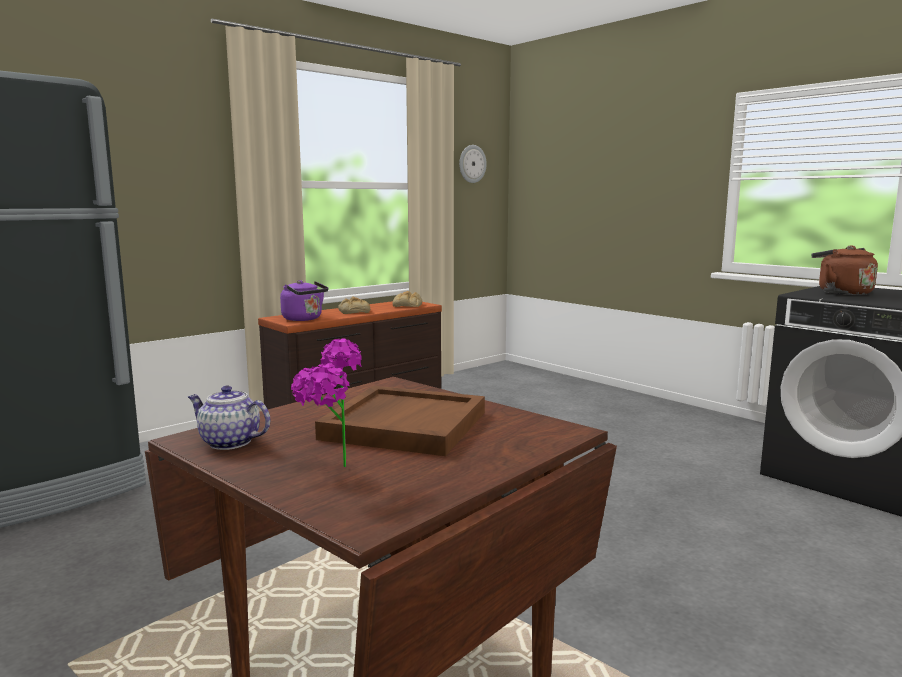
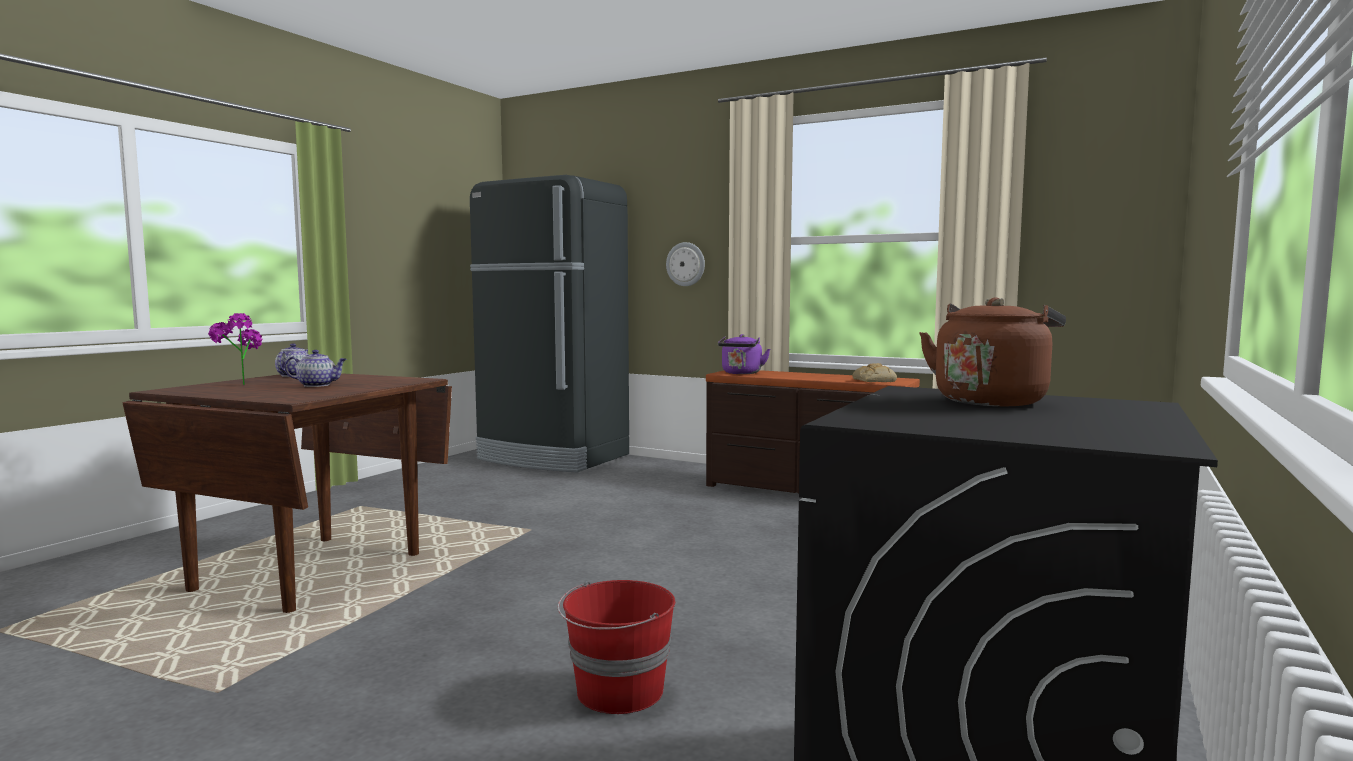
camera: 70 degrees right, 5 degrees down
brown tray [315,386,485,456] -> teapot [285,350,347,387]
bread [338,296,370,314] -> none
wall clock [459,145,487,183] -> wall clock moved to [666,242,705,286]
none -> red bucket [558,580,675,714]

